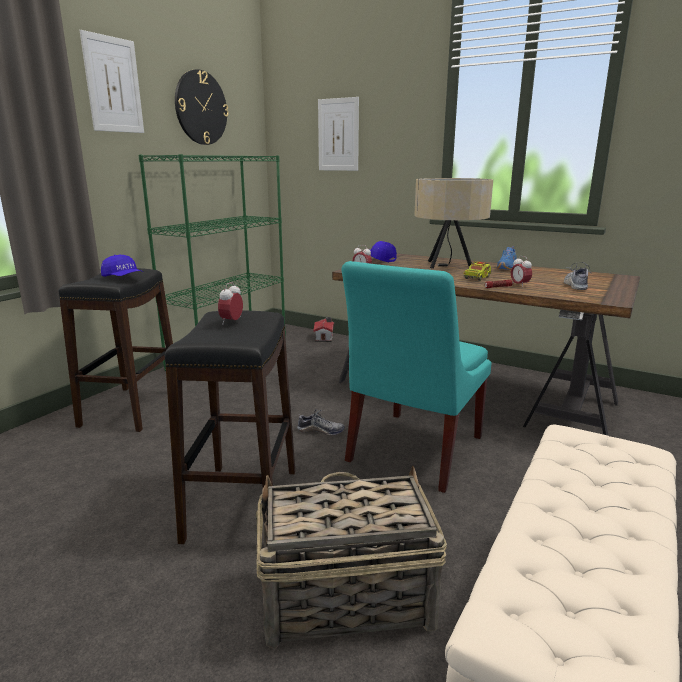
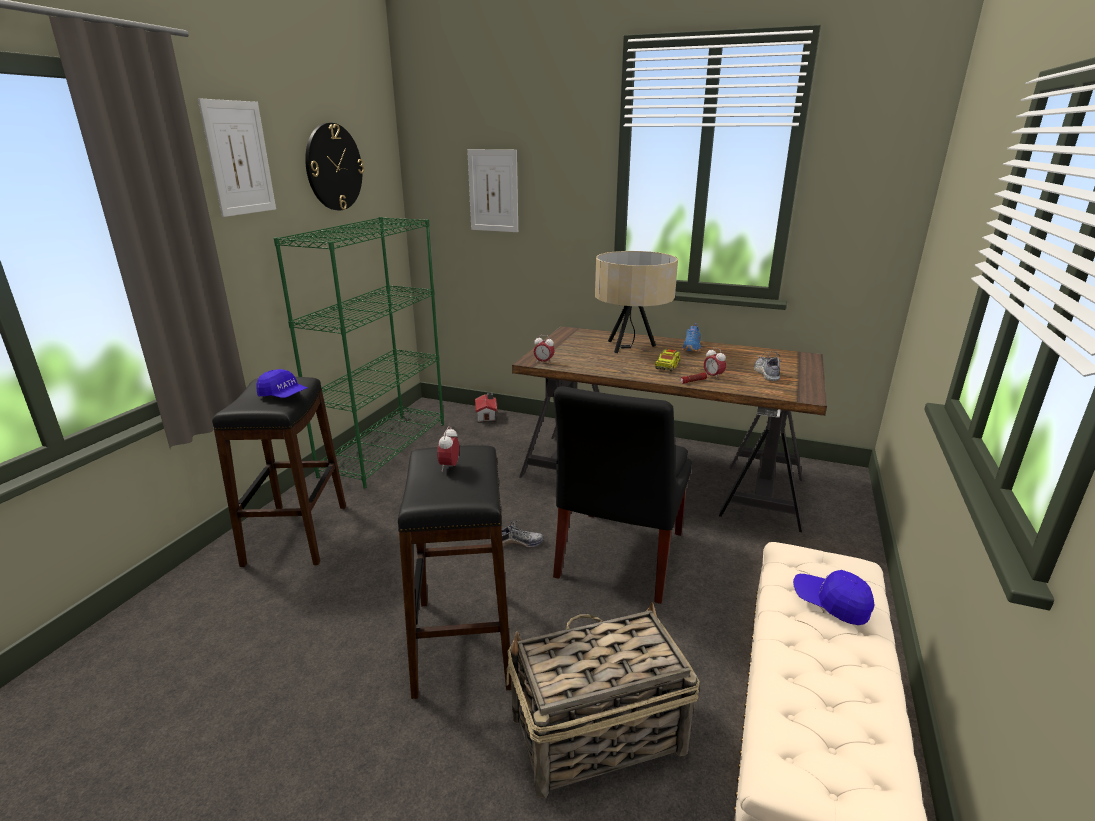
camera: 10 degrees left, 5 degrees up
turquoise chair [341,261,492,493] -> black chair [553,386,692,604]
blue cap [370,241,397,262] -> blue cap moved to [793,570,875,625]

